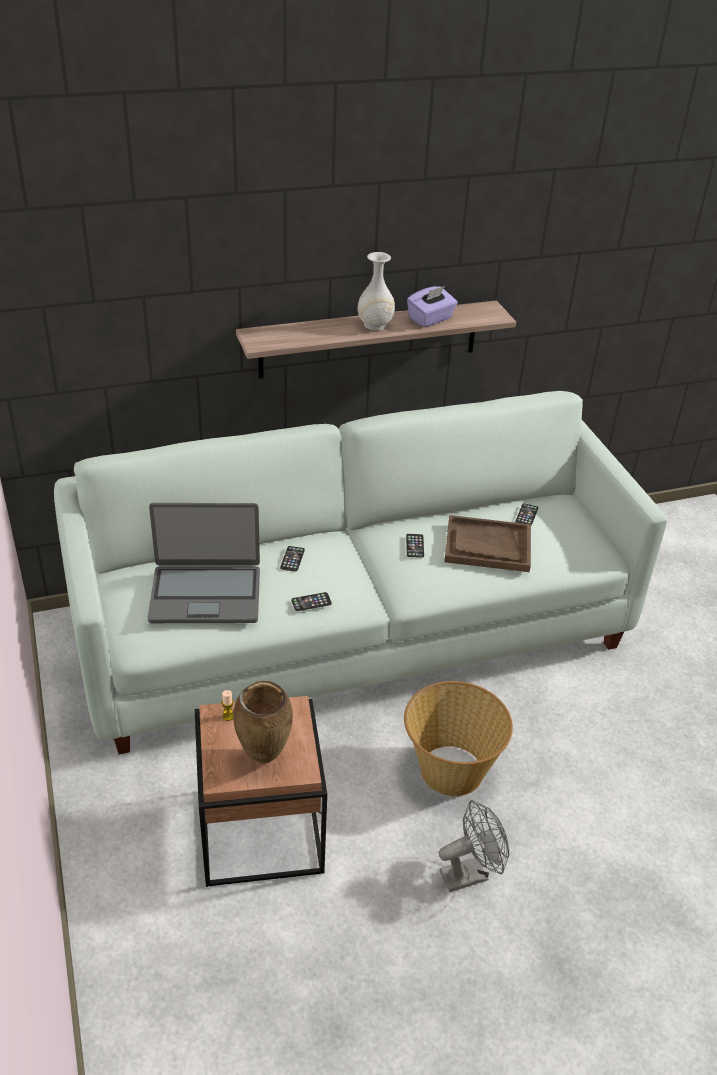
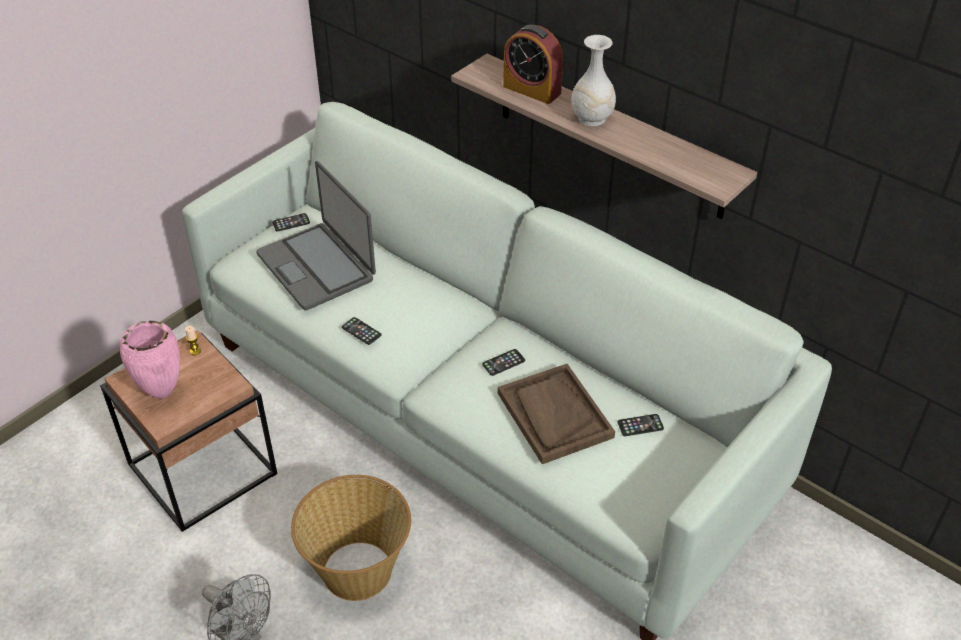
camera: 60 degrees right, 5 degrees up
brown vase [233,681,292,763] -> pink vase [120,321,180,399]
phone [280,546,305,572] -> phone moved to [272,213,310,232]
purple tissue box [407,286,458,327] -> none
none -> alarm clock [503,25,563,104]

